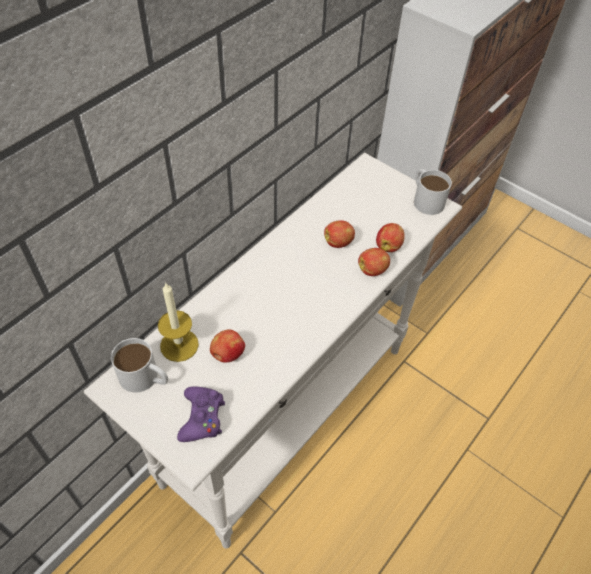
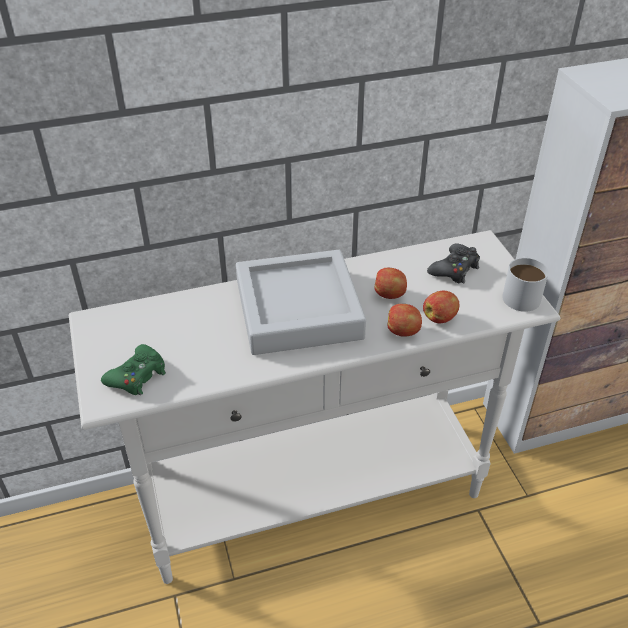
camera: 35 degrees right, 10 degrees down
white mug [111,338,168,393] -> none
candle [158,282,199,362] -> none
purple game controller [177,387,225,442] -> green game controller [101,344,166,395]
apple [210,330,245,363] -> none
none -> grey tray [236,250,366,355]
none -> black game controller [427,243,480,284]

